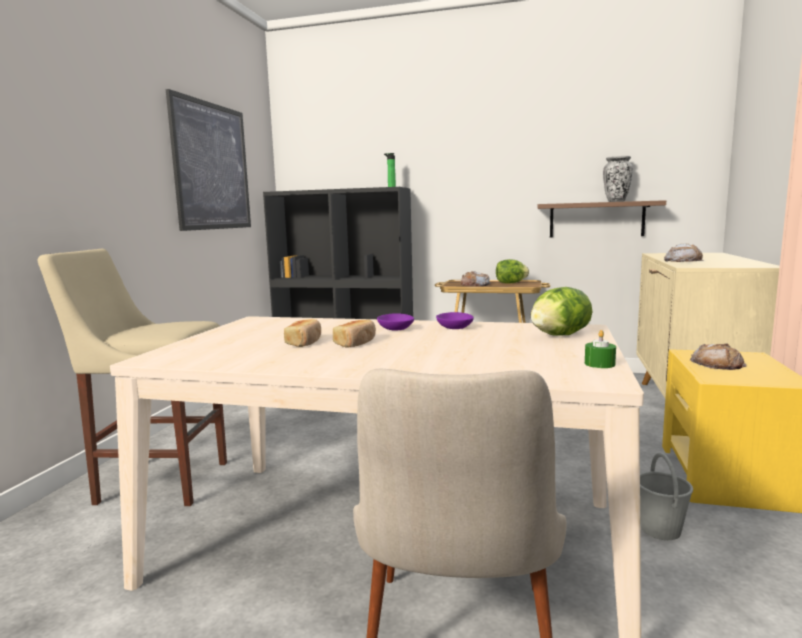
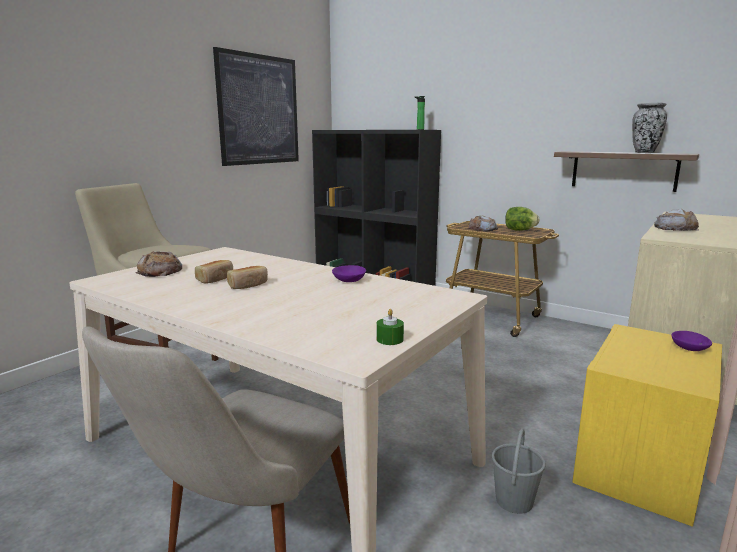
camera: 20 degrees right, 5 degrees up
purple bowl [377,313,414,331] -> purple bowl moved to [671,331,712,351]
lettuce [531,287,592,335] -> none
bread [690,343,747,370] -> bread moved to [135,251,182,277]

